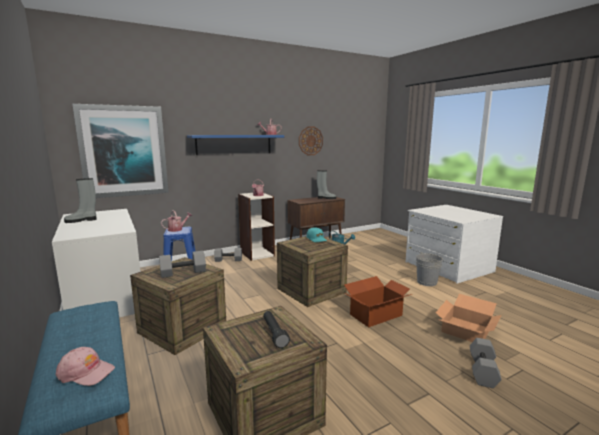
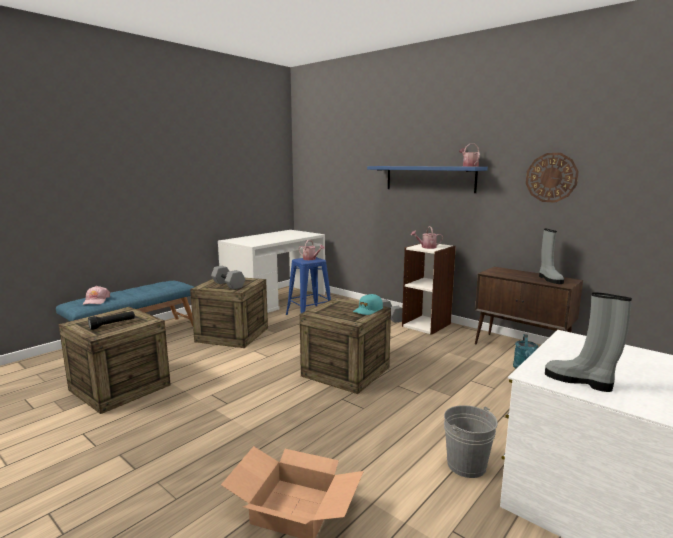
camera: 70 degrees right, 0 degrees up
grey boot [64,178,97,223] -> grey boot moved to [545,292,632,392]
picture [72,104,169,198] -> none
cardboard box [344,276,412,327] -> none
grey dumbbell [470,338,502,388] -> none

